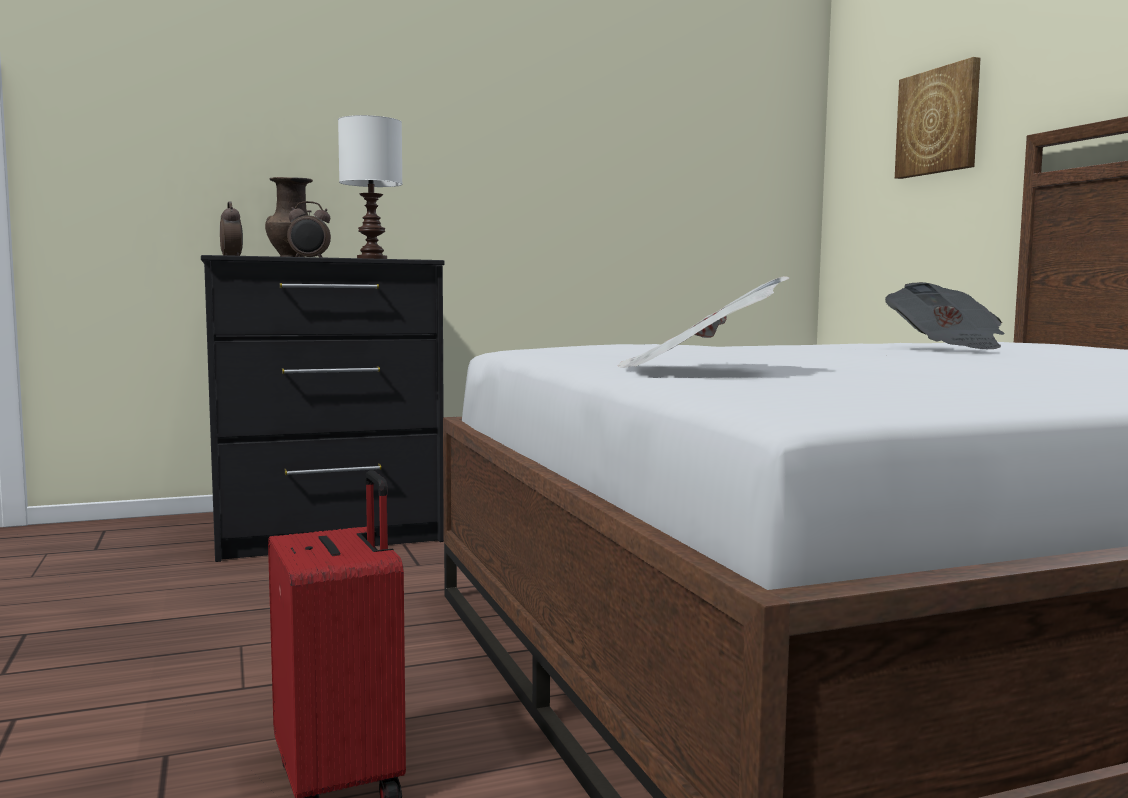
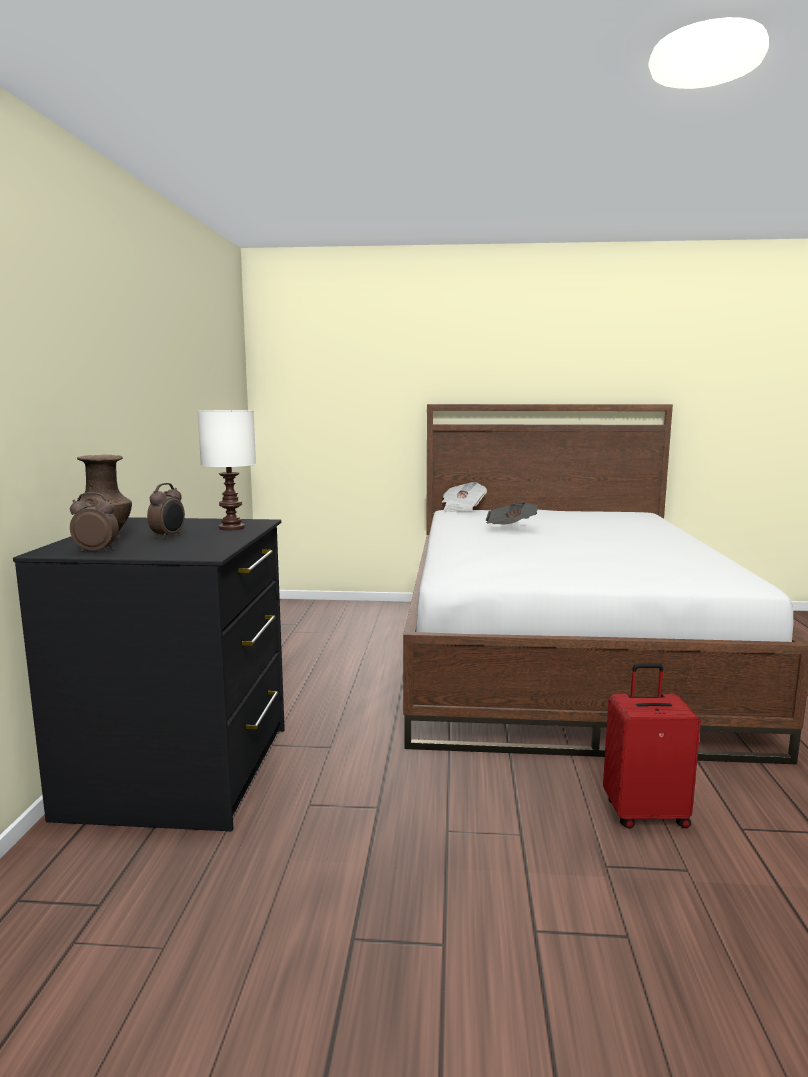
camera: 65 degrees left, 5 degrees up
newspaper [617,276,790,368] -> newspaper moved to [442,482,487,512]
picture [895,57,981,179] -> none

